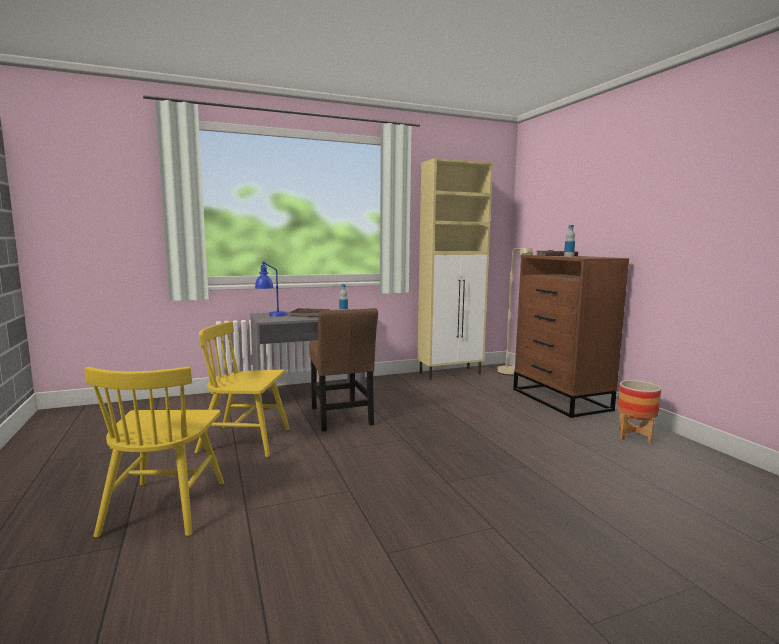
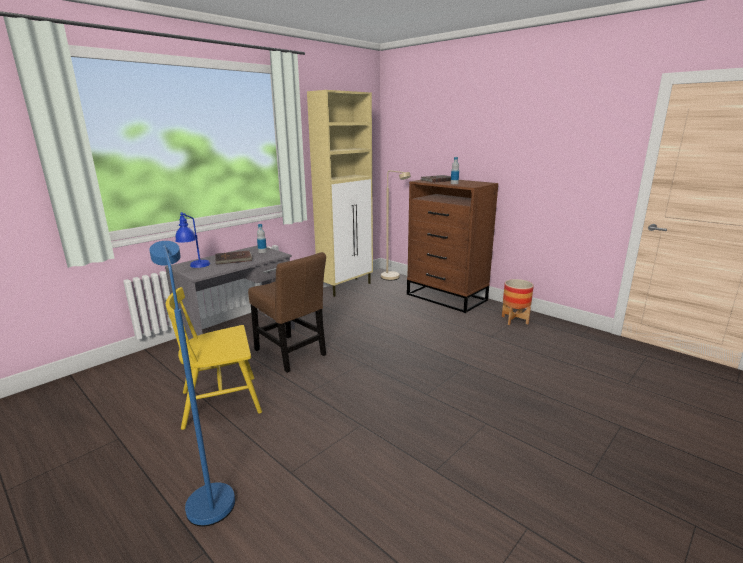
camera: 25 degrees left, 10 degrees up
yellow chair [84,366,224,538] -> blue floor lamp [149,241,235,526]

